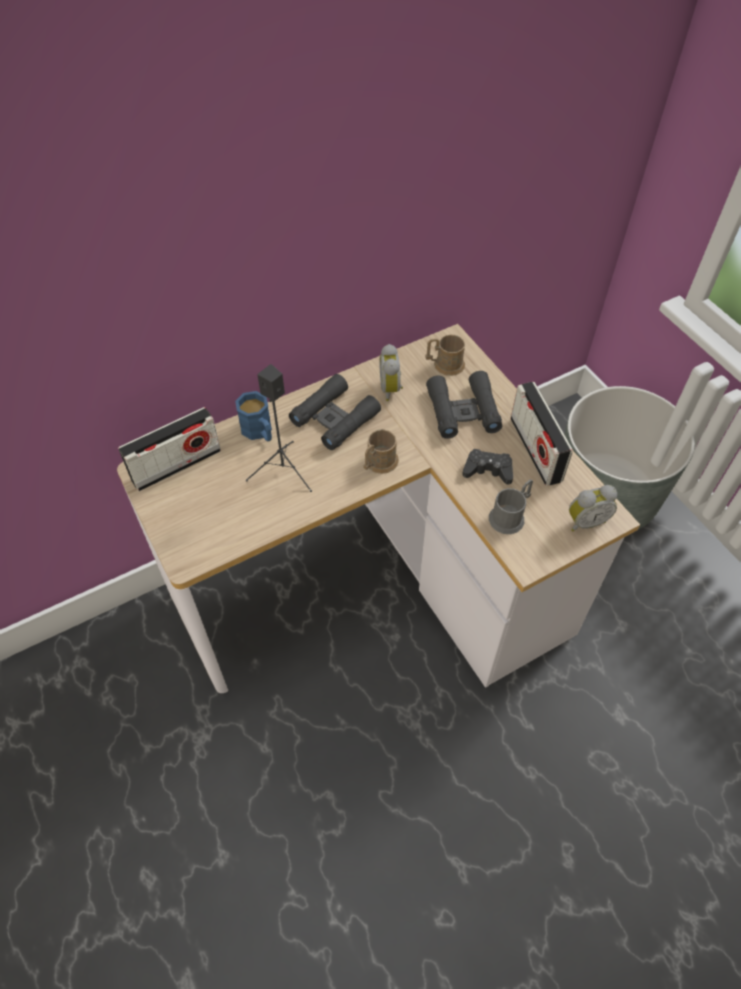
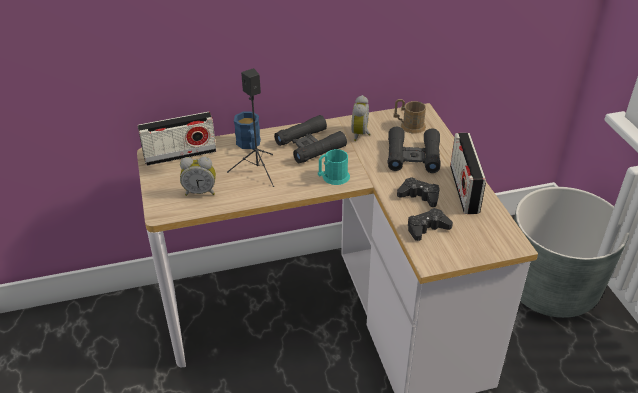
camera: 15 degrees right, 15 degrees down
brown mug [364,429,399,474] -> turquoise mug [318,149,350,185]
grey mug [489,480,533,534] -> black game controller [408,208,453,241]
alarm clock [569,485,617,532] -> alarm clock moved to [180,157,216,196]

